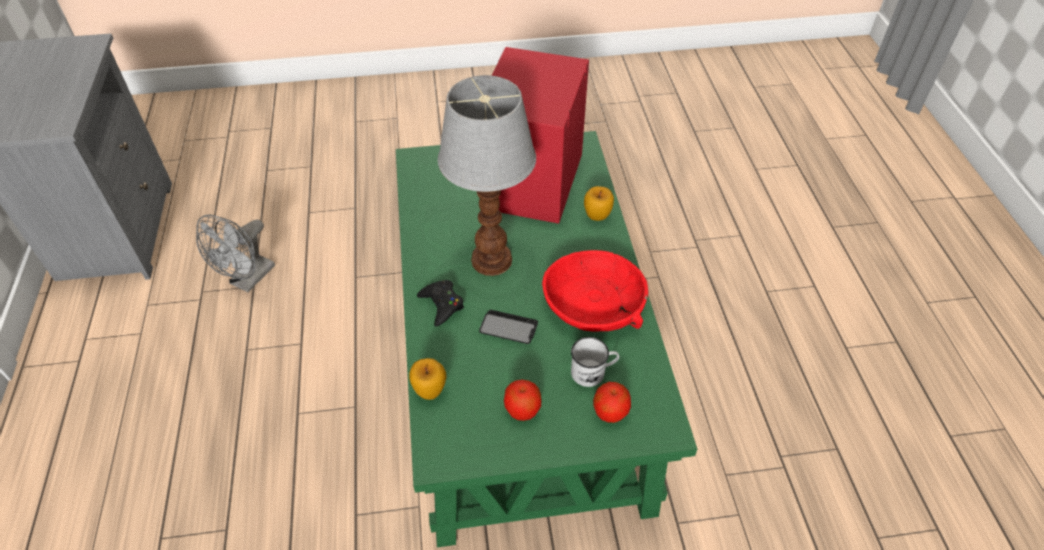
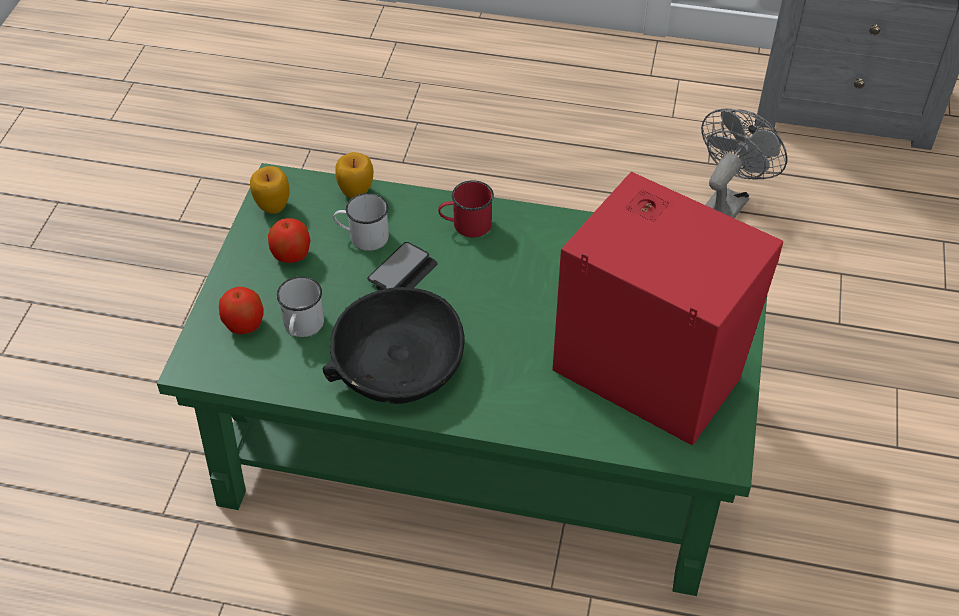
camera: 110 degrees right, 0 degrees up
grey fan [196,214,275,292] -> grey fan turned 75 degrees clockwise [701,109,787,218]
black game controller [417,280,464,326] -> red mug [438,180,494,237]
table lamp [438,75,536,276] -> none
red bowl [542,250,648,332] -> black bowl [323,287,465,404]
apple [584,186,614,221] -> apple moved to [250,166,289,214]
none -> white mug [333,193,389,251]

